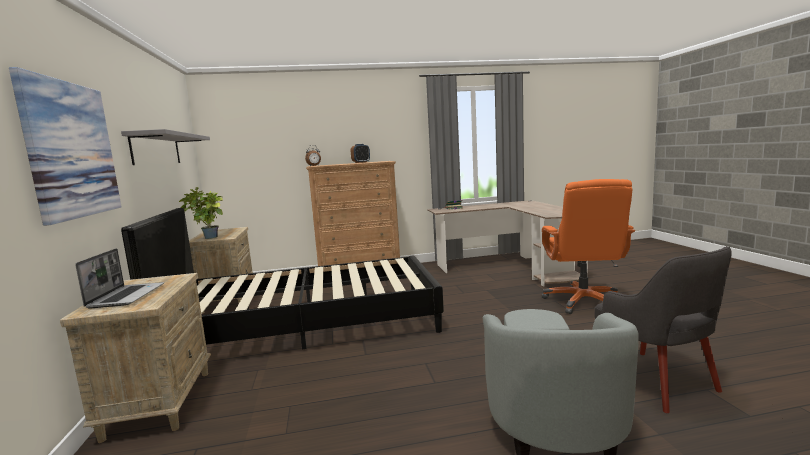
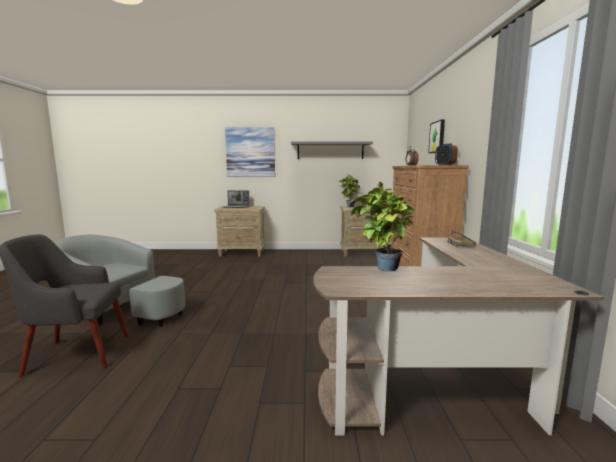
camera: 100 degrees right, 0 degrees up
black bed [121,208,444,349] -> none
orange office chair [542,179,635,314] -> none
none -> potted plant [349,182,417,271]
none -> picture [428,119,445,153]

